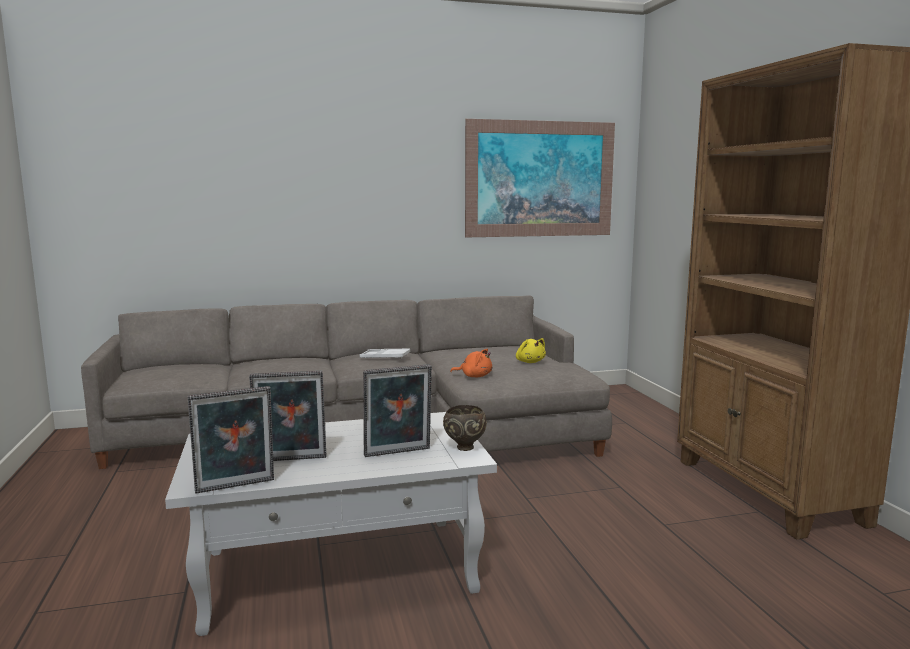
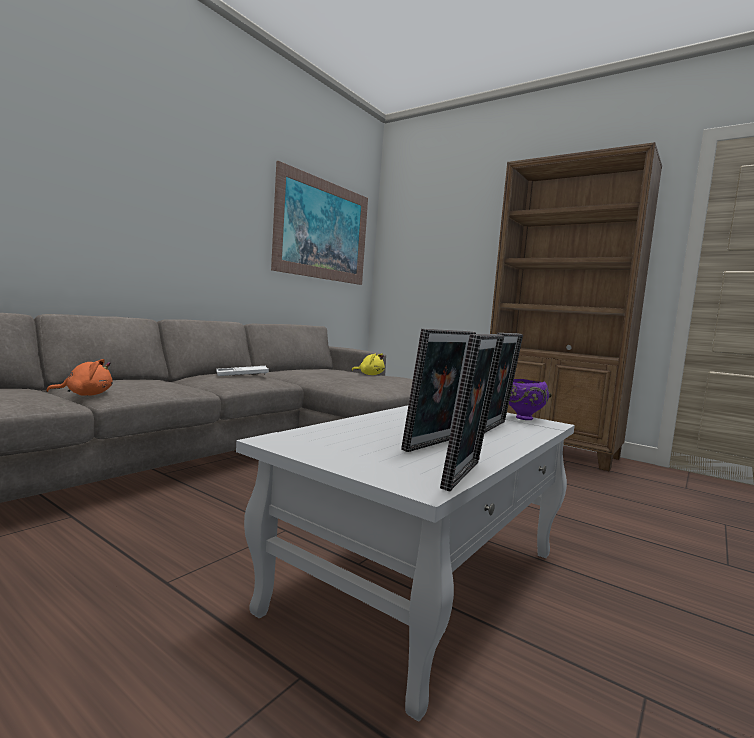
camera: 40 degrees left, 5 degrees down
brown bowl [443,405,487,451] -> purple bowl [509,379,549,420]
orange plush toy [450,349,492,377] -> orange plush toy moved to [46,359,113,396]

